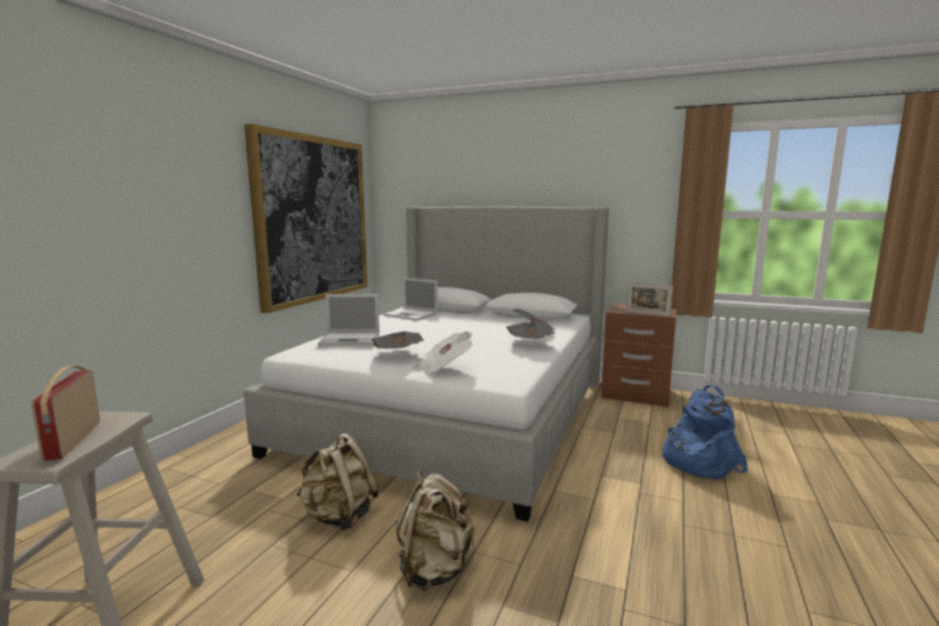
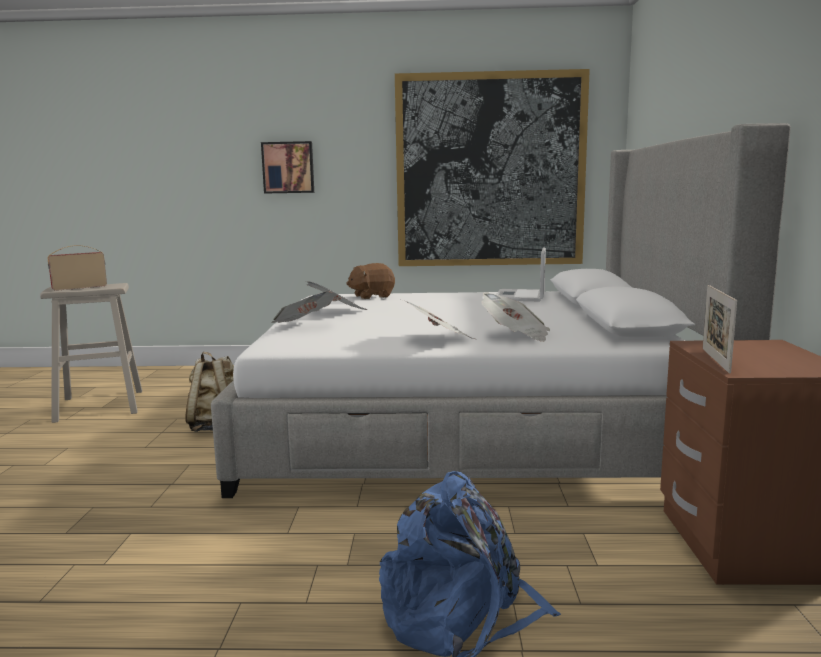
camera: 70 degrees right, 0 degrees up
laptop [318,294,379,346] -> brown plush toy [346,263,395,299]
beige backpack [396,470,475,591] -> none
none -> picture [261,141,314,194]

